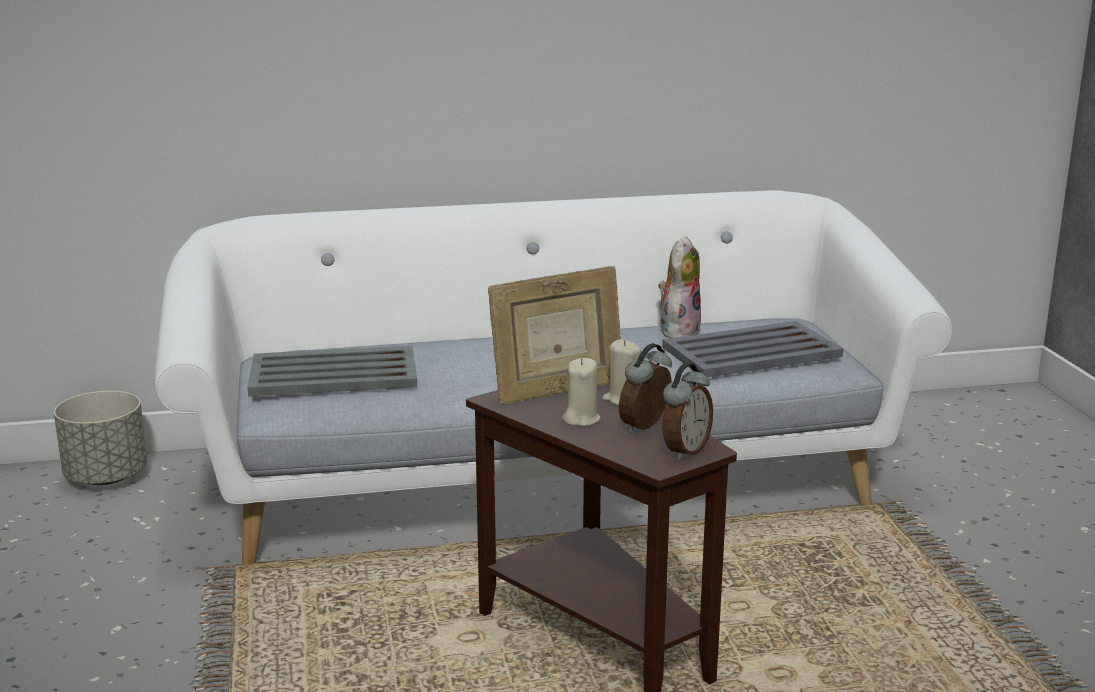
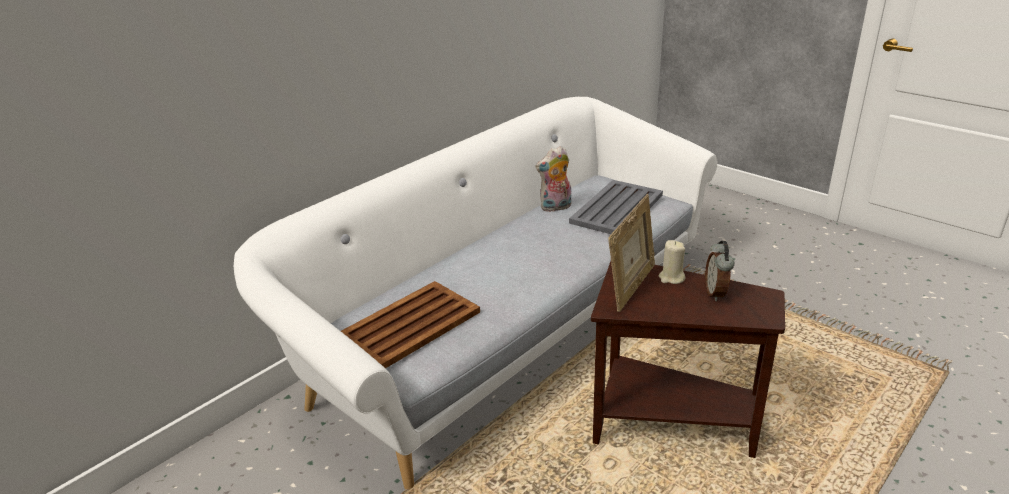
camera: 35 degrees left, 10 degrees up
grey planter [54,391,148,485] -> none
grey tray [247,346,417,396] -> brown tray [341,281,480,368]
beige candle [562,358,600,427] -> none
plush toy [658,236,701,338] -> plush toy turned 105 degrees counterclockwise [536,146,571,212]
alarm clock [663,363,713,460] -> none

